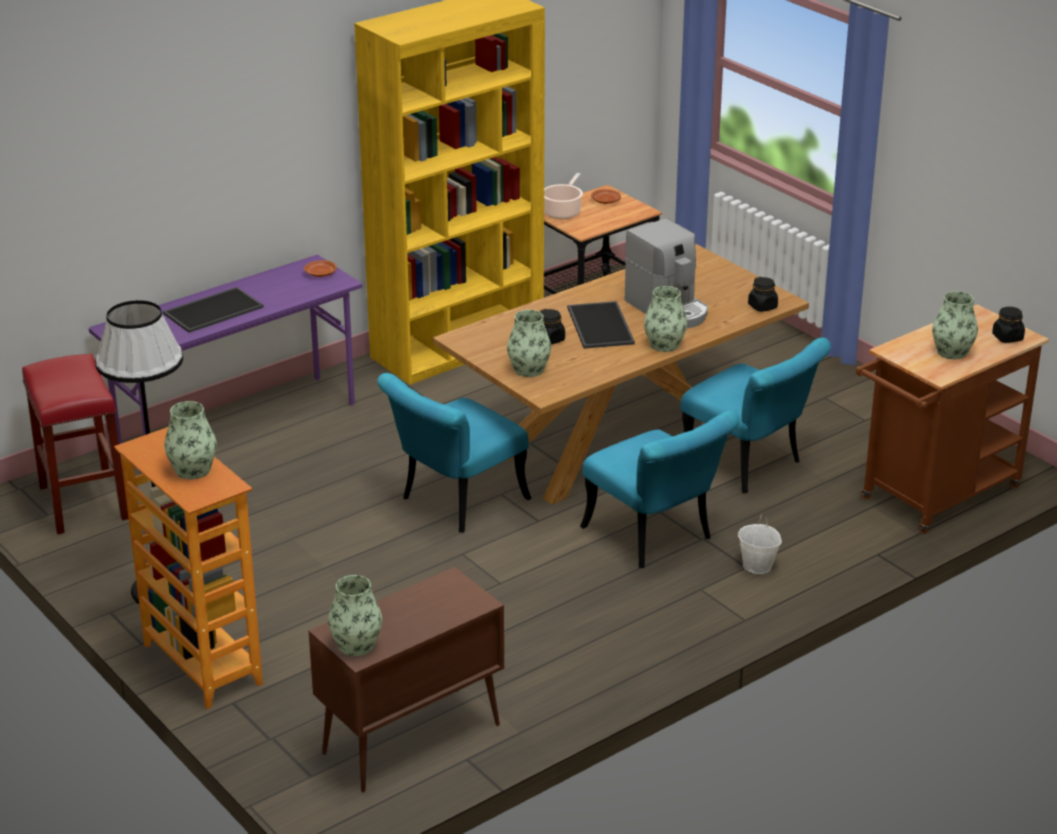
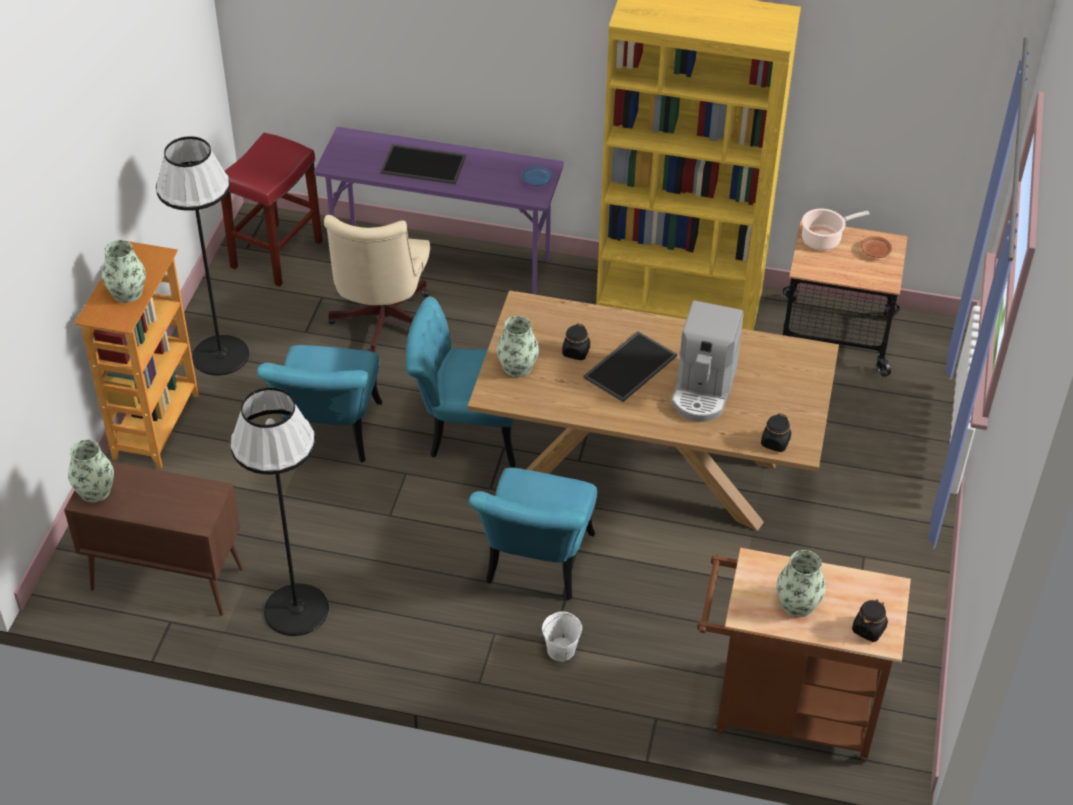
camera: 50 degrees right, 15 degrees up
brown plate [304,260,337,277] -> blue plate [521,166,552,186]
vase [644,286,687,352] -> none
turquoise chair [681,338,830,493] -> turquoise chair moved to [257,345,382,463]
none -> black floor lamp [230,387,329,636]
none -> beige office chair [324,215,430,352]

